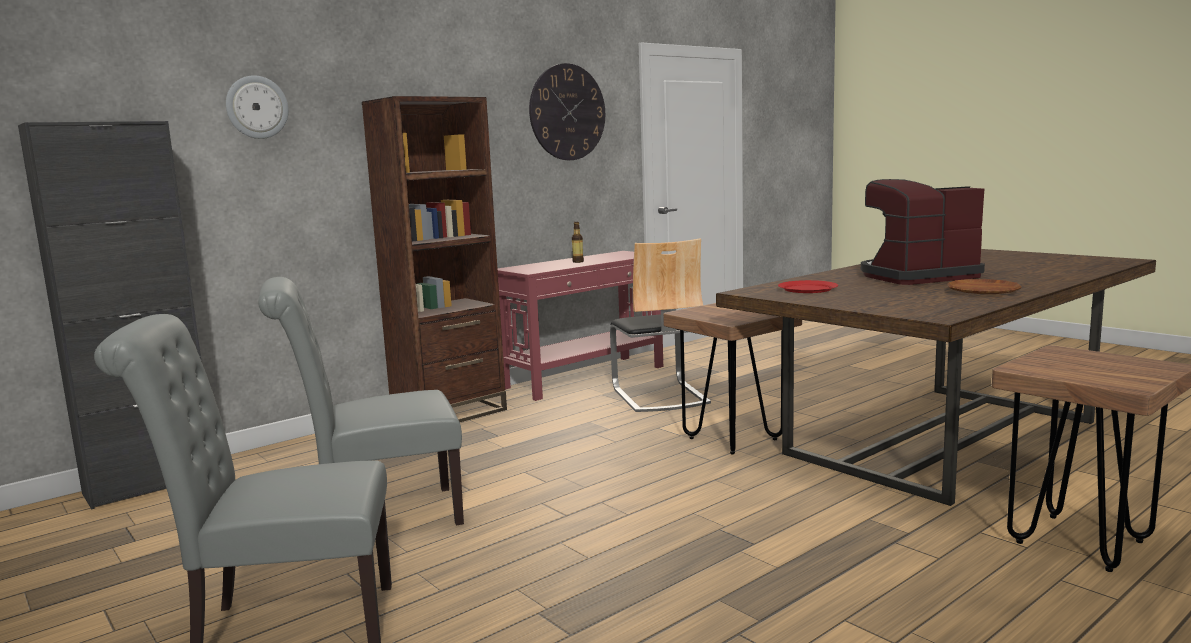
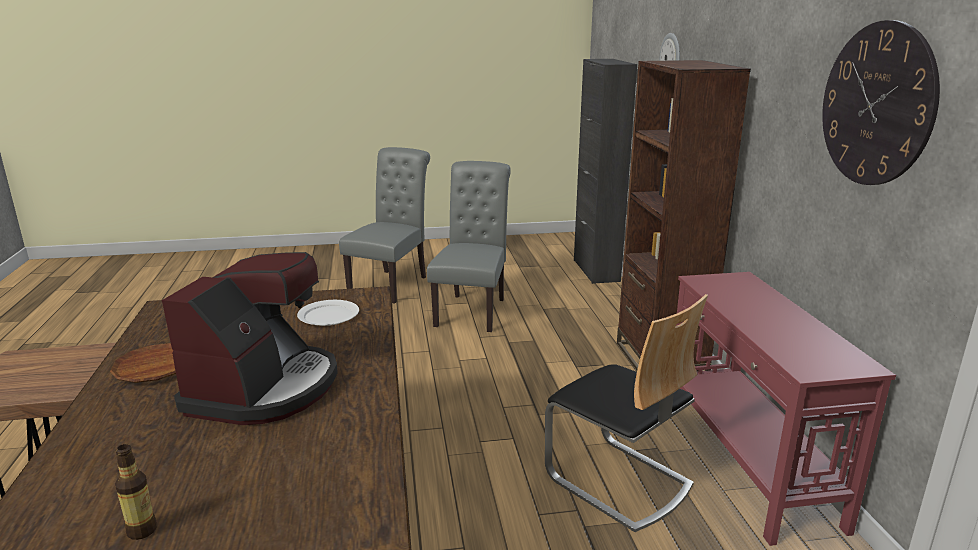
camera: 120 degrees right, 10 degrees up
bottle [572,222,584,263] -> bottle moved to [115,444,157,540]
chair [610,238,711,412] -> chair turned 150 degrees counterclockwise [545,294,708,532]
brown stool [663,303,802,454] -> none
red plate [778,280,838,293] -> white plate [297,300,359,326]

